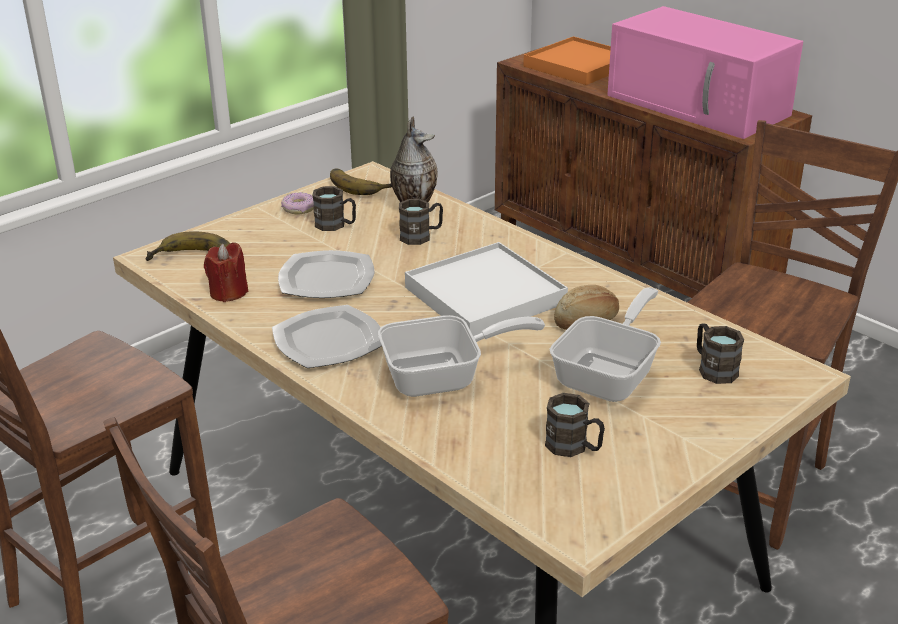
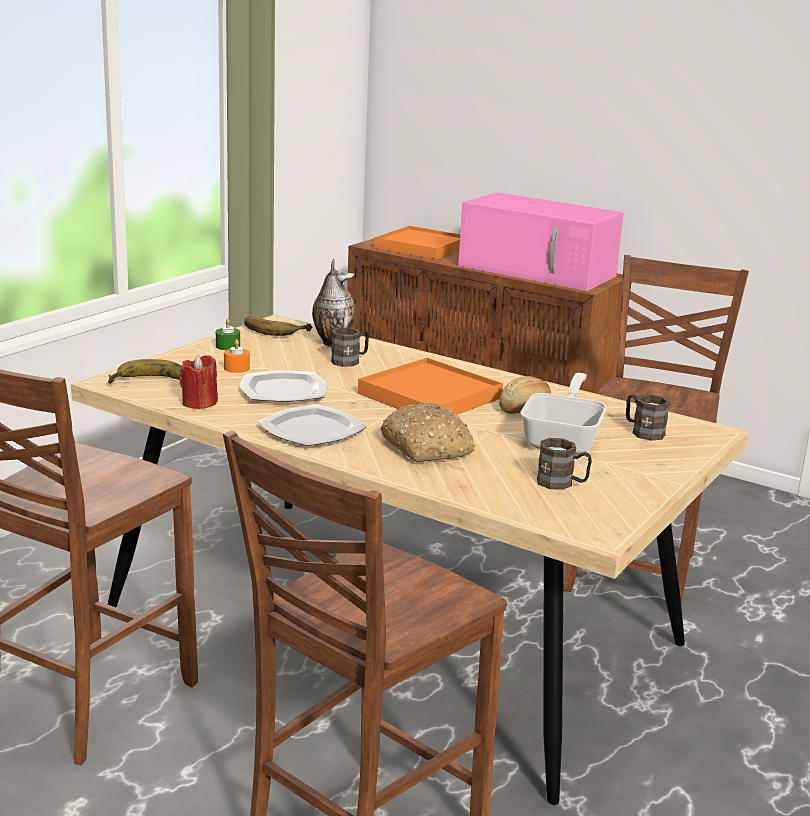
camera: 15 degrees left, 10 degrees down
donut [281,192,314,214] -> green candle [216,319,240,350]
brown mug [312,186,356,231] -> none
frying pan [378,315,545,397] -> bread [380,403,475,462]
white tray [405,242,568,336] -> orange tray [358,358,503,415]
none -> orange candle [224,339,250,373]

